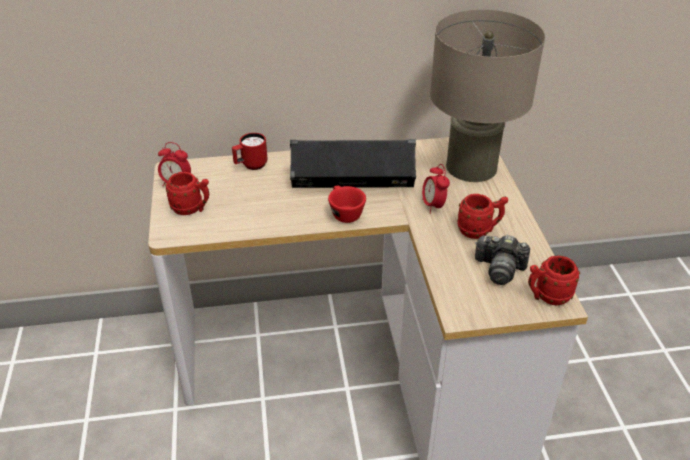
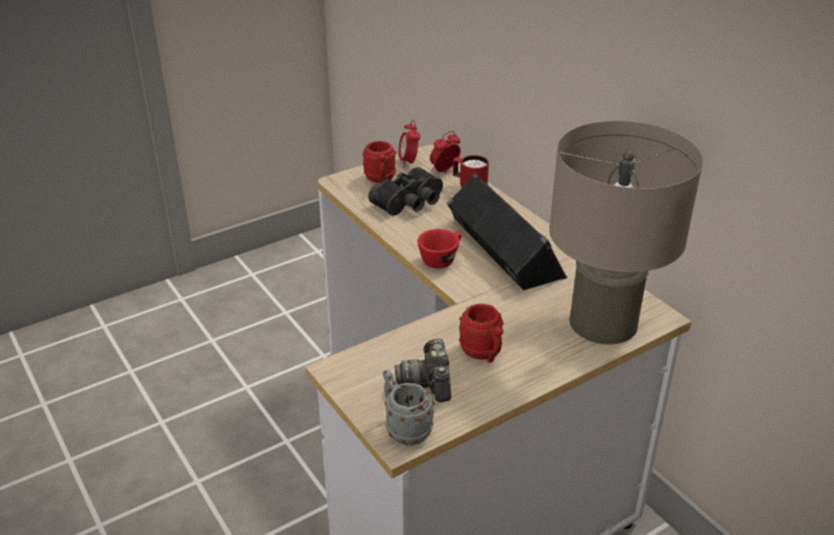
camera: 65 degrees right, 5 degrees down
alarm clock [422,164,450,214] -> alarm clock moved to [430,131,461,173]
red mug [528,256,580,305] -> grey mug [383,369,434,446]
none -> black binoculars [368,167,443,216]

